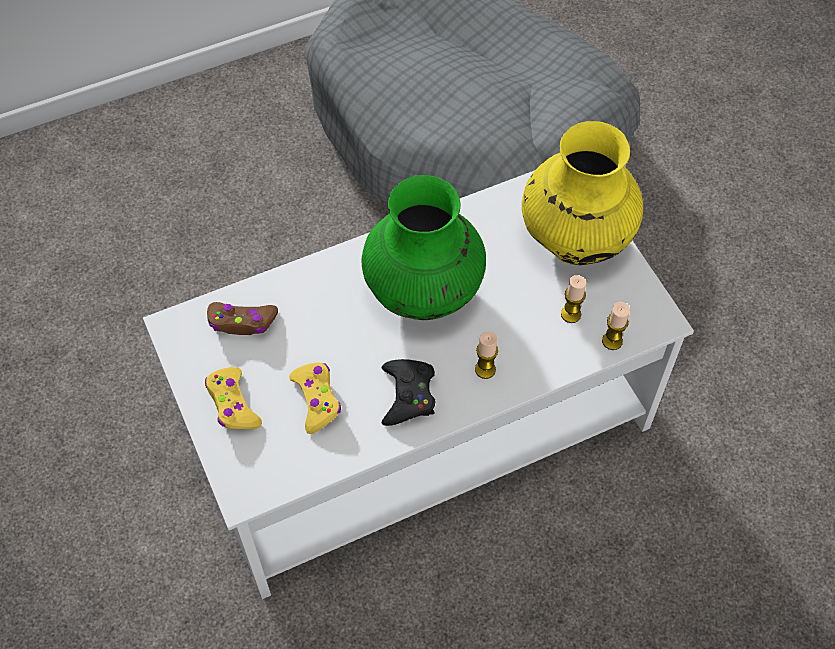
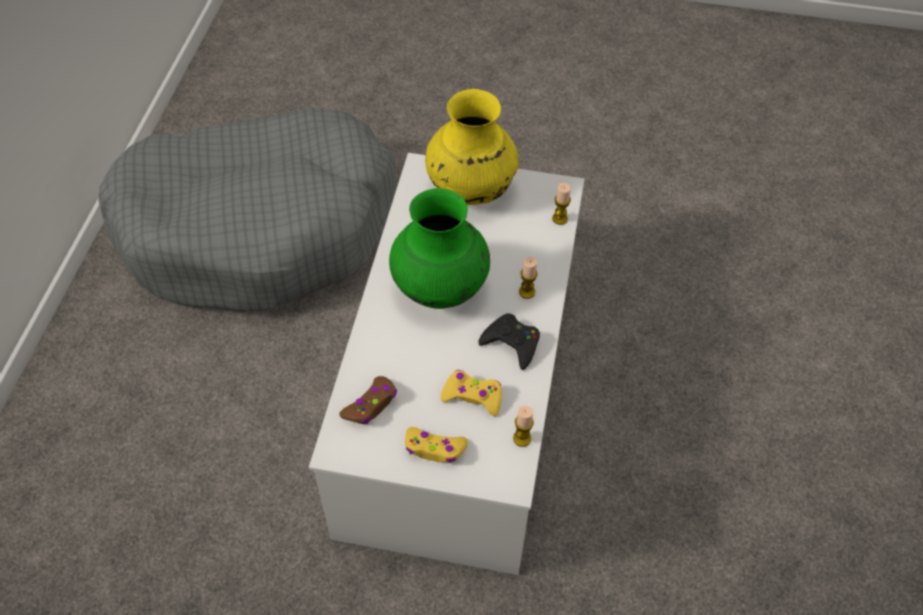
camera: 55 degrees left, 5 degrees down
candle [561,275,586,323] -> candle moved to [513,406,534,447]

